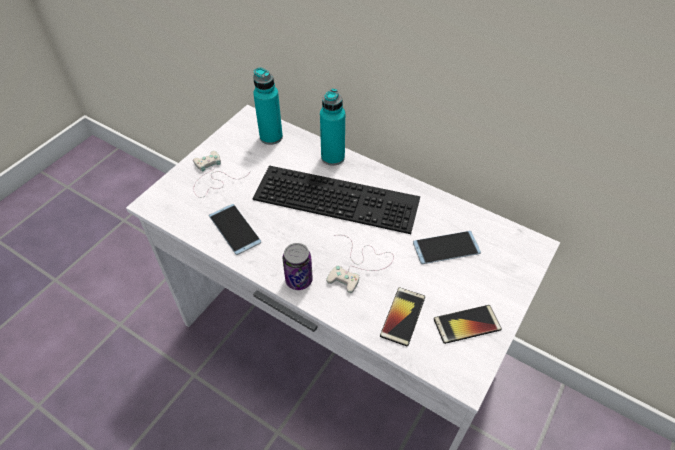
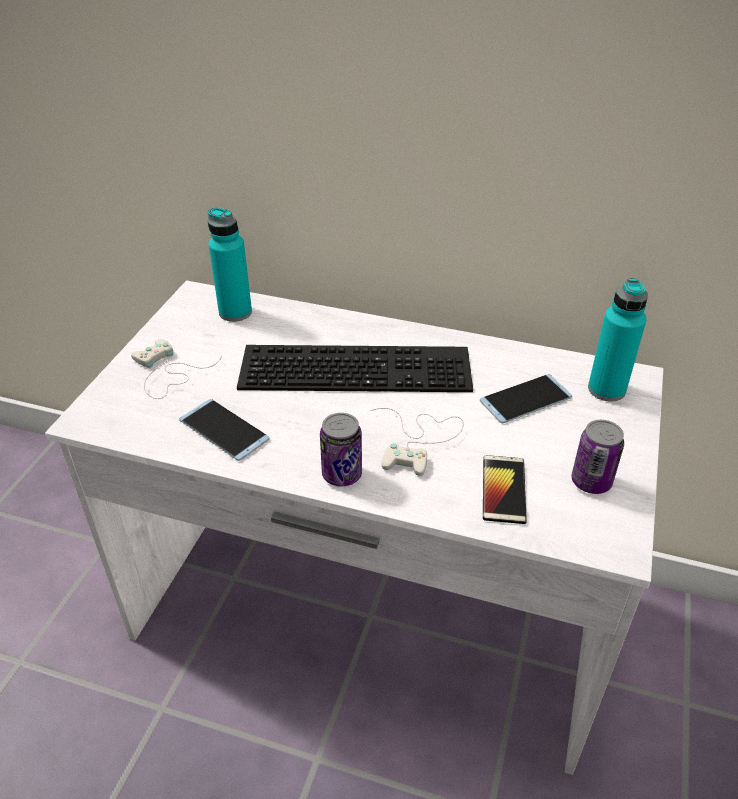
camera: 15 degrees left, 10 degrees down
turquoise bottle [320,89,345,166] -> turquoise bottle moved to [588,278,648,401]
phone [434,305,502,344] -> can [571,420,624,494]

